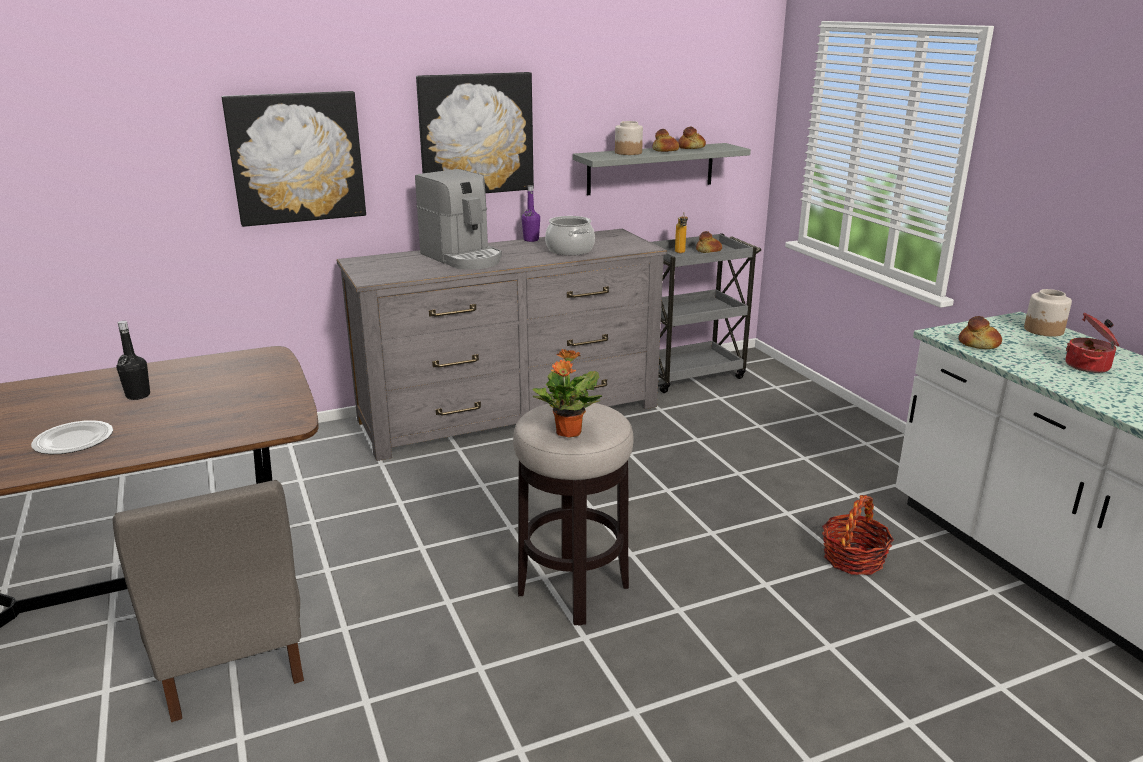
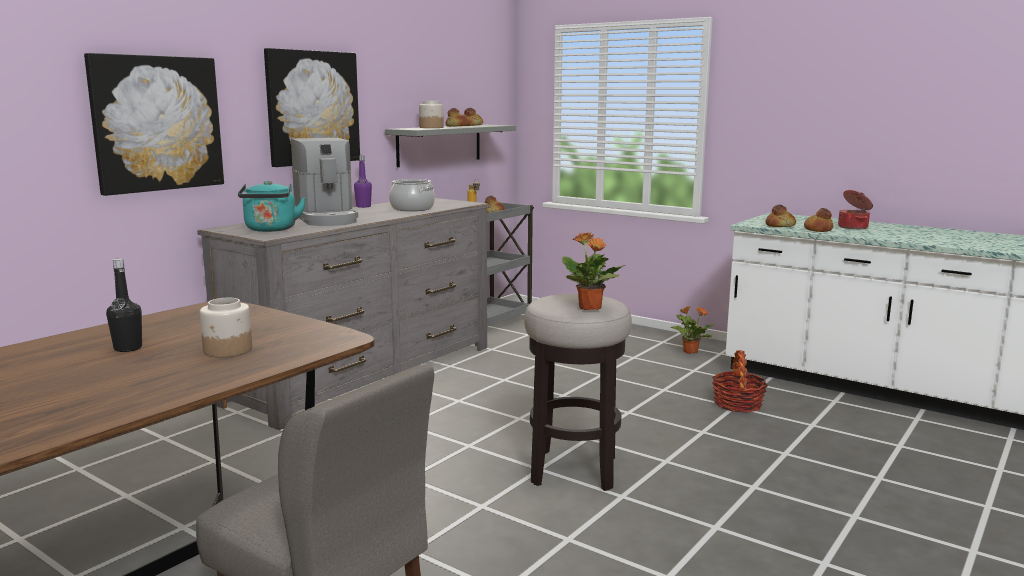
camera: 30 degrees left, 10 degrees down
plate [31,420,113,454] -> none
coffee machine [415,169,502,270] -> coffee machine turned 45 degrees clockwise [291,138,358,226]
jar [1024,289,1072,337] -> jar moved to [200,298,252,357]
none -> turquoise kettle [238,180,306,232]
none -> potted plant [671,306,715,354]
none -> bread [804,208,833,232]

